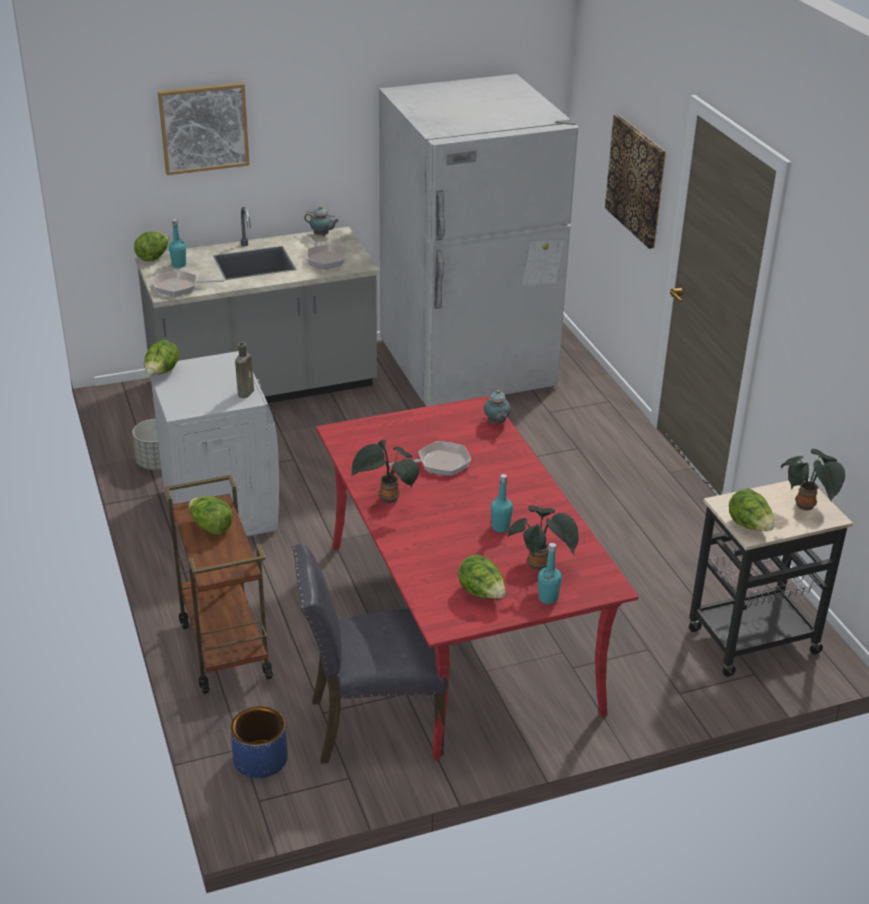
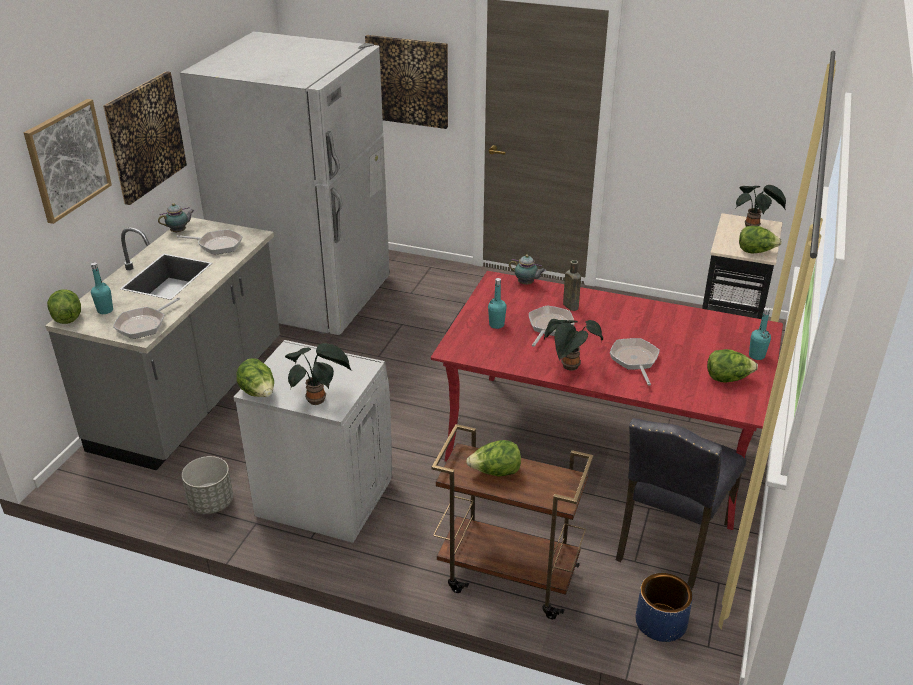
camera: 50 degrees left, 0 degrees up
brown bottle [235,342,254,398] -> brown bottle moved to [563,260,581,311]
turquoise bottle [491,474,513,533] -> turquoise bottle moved to [488,278,507,329]
potted plant [508,505,578,571] -> potted plant moved to [285,343,352,405]
none -> picture [103,71,187,205]
none -> frying pan [610,338,660,385]

